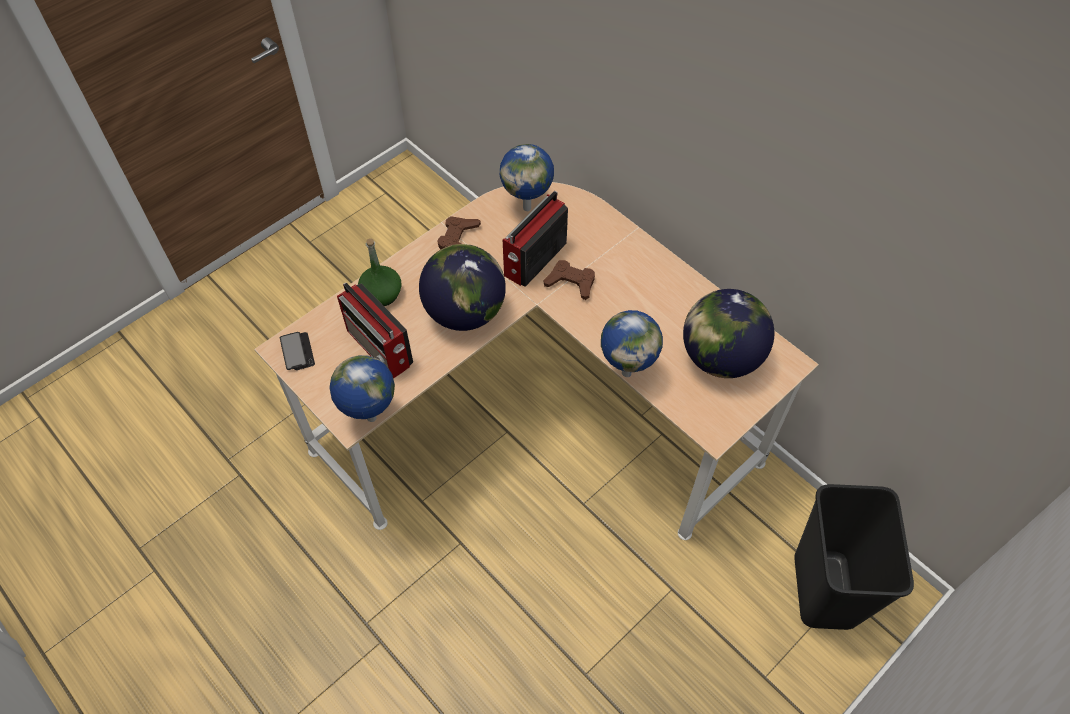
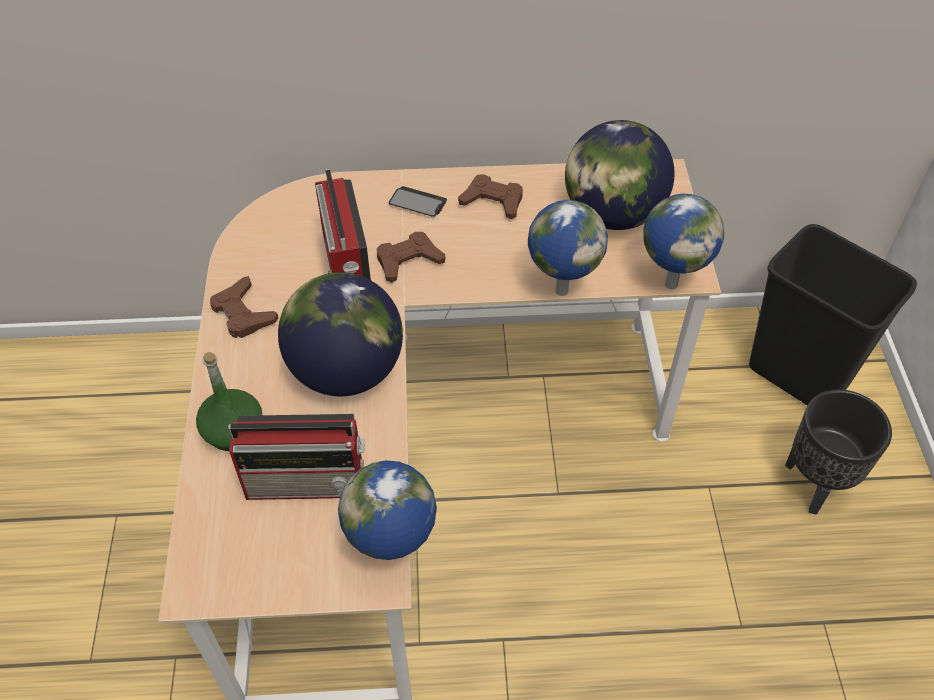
camera: 50 degrees left, 5 degrees down
phone [280,332,315,370] -> phone moved to [389,186,447,217]
globe [500,144,554,211] -> globe moved to [643,194,724,290]
none -> brown game controller [458,174,523,219]
none -> black planter [785,390,892,515]

